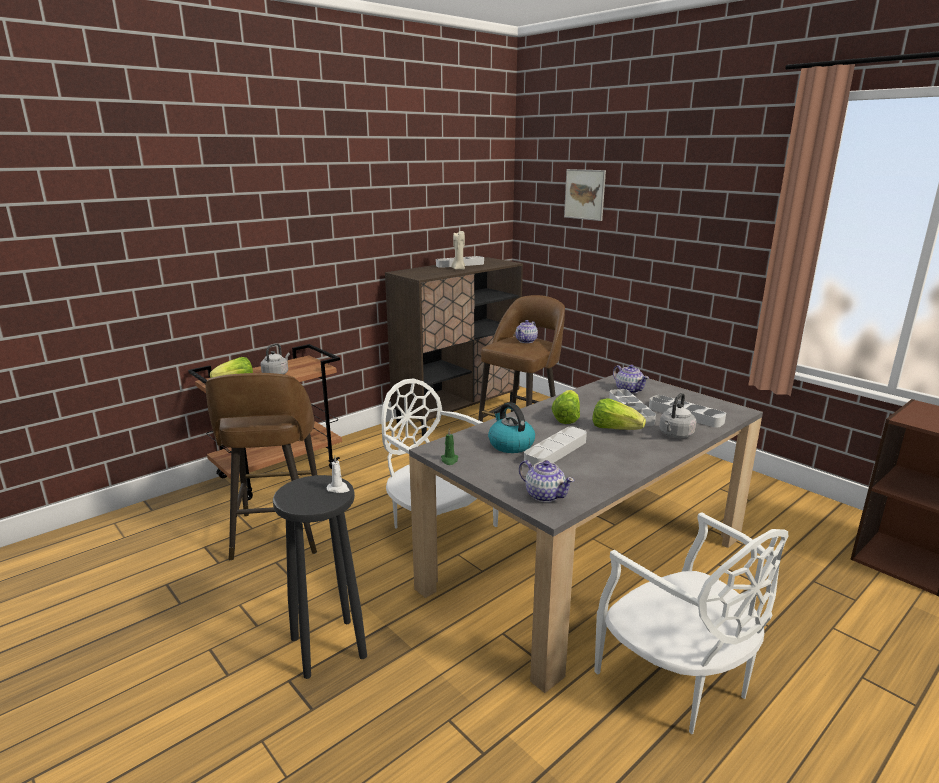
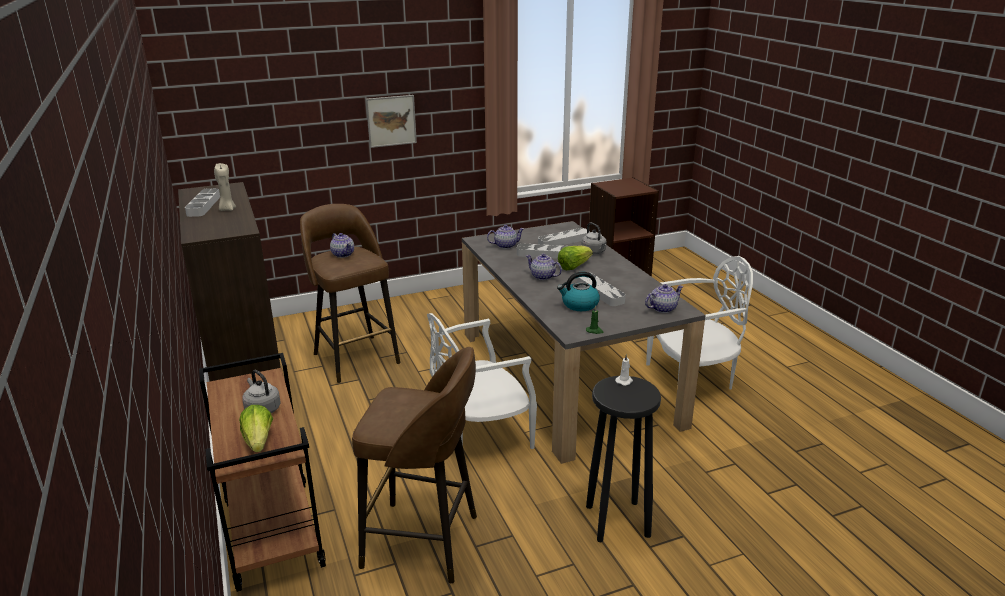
camera: 70 degrees left, 5 degrees up
lettuce [551,390,580,424] -> teapot [526,254,562,280]
picture [564,169,606,221] -> picture moved to [366,95,417,148]

